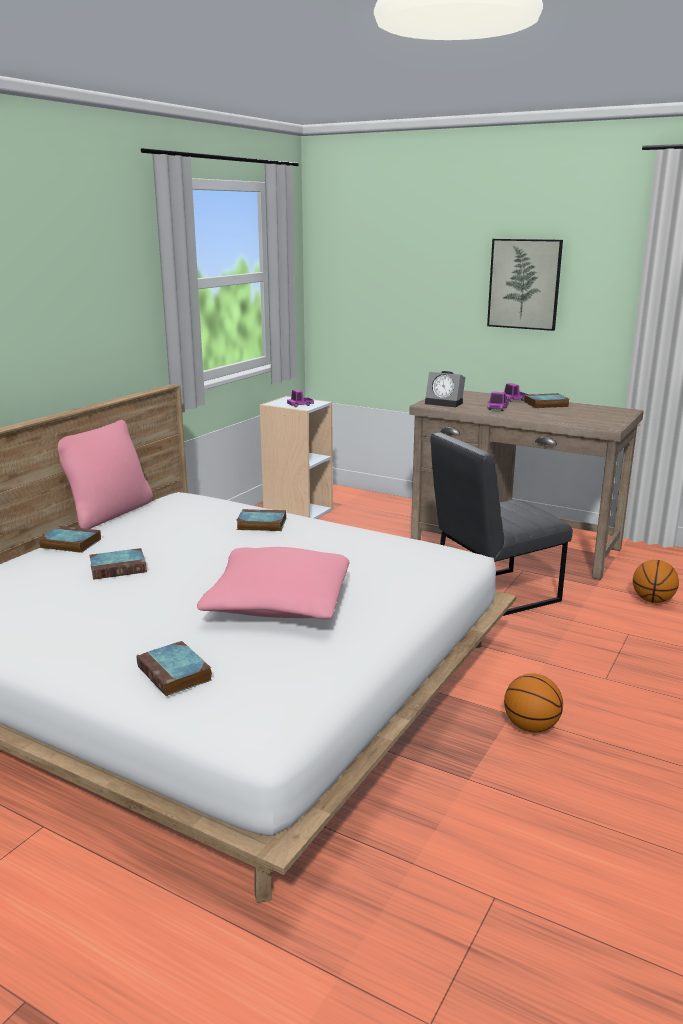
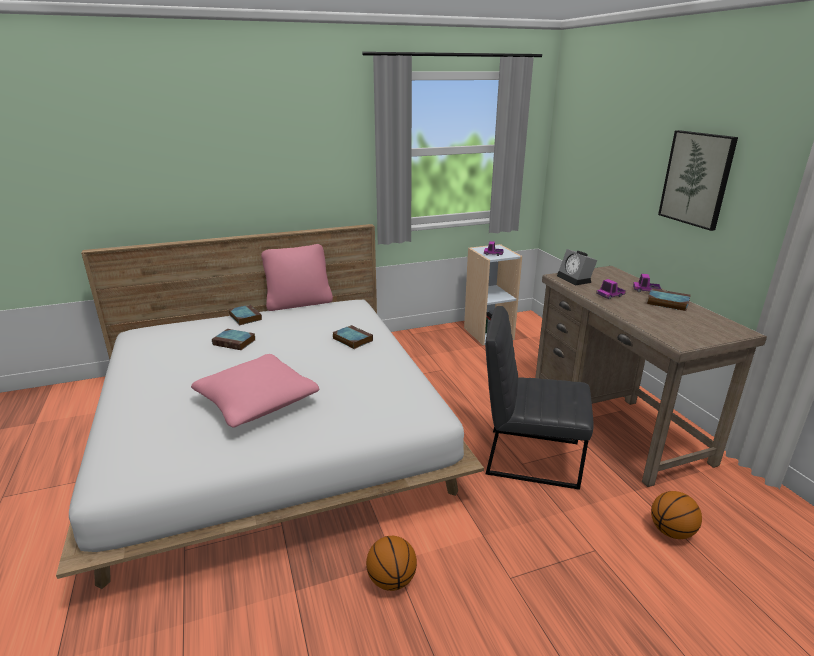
camera: 40 degrees right, 5 degrees up
book [137,641,212,696] -> none

